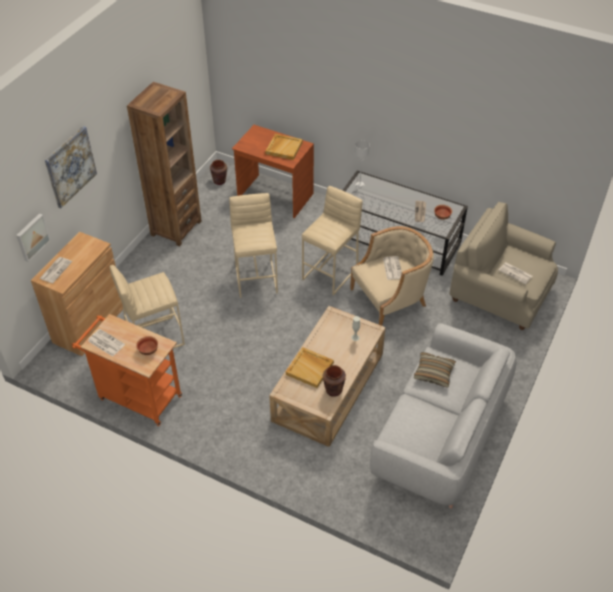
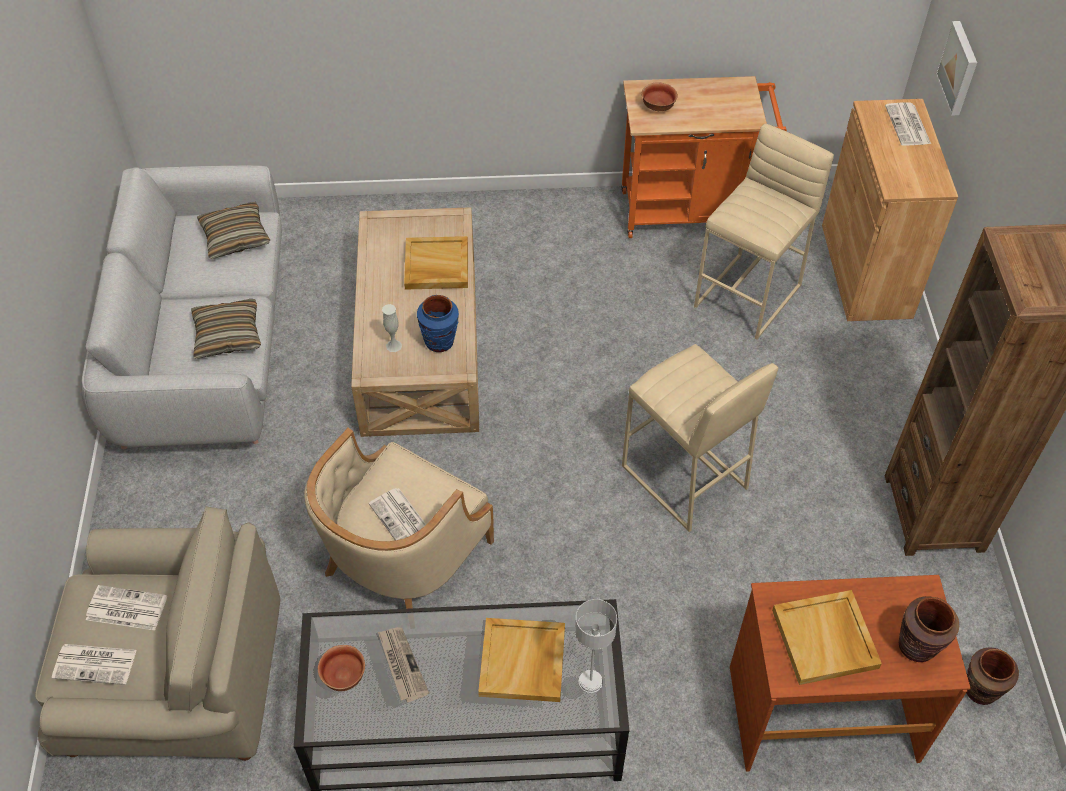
camera: 150 degrees right, 5 degrees up
picture [45,126,97,208] -> none
newspaper [88,329,125,357] -> newspaper moved to [52,644,137,685]
beige stool [302,186,363,295] -> none
brown vase [323,365,346,397] -> brown vase moved to [899,596,959,662]
none -> pillow [197,202,270,259]
none -> blue vase [417,295,459,352]
none -> beige tray [478,618,565,702]

